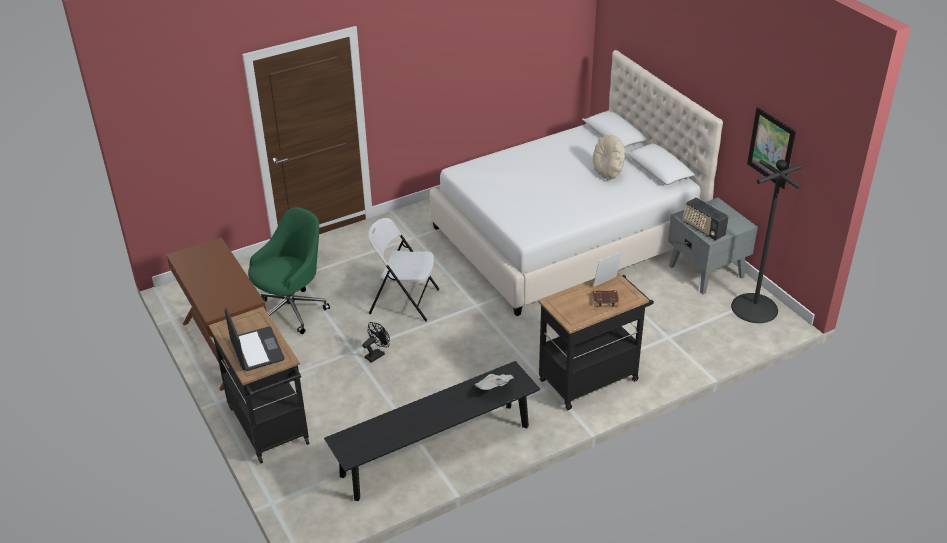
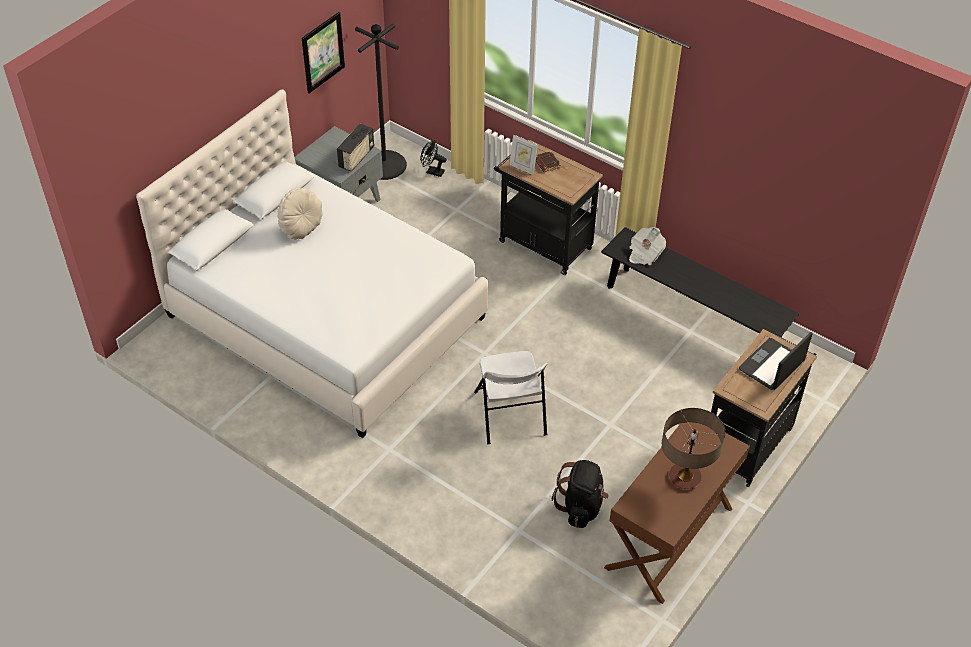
camera: 115 degrees left, 10 degrees up
green office chair [248,207,330,334] -> black backpack [552,460,609,528]
black fan [362,322,390,363] -> black fan moved to [420,140,447,177]
none -> table lamp [662,408,725,489]

